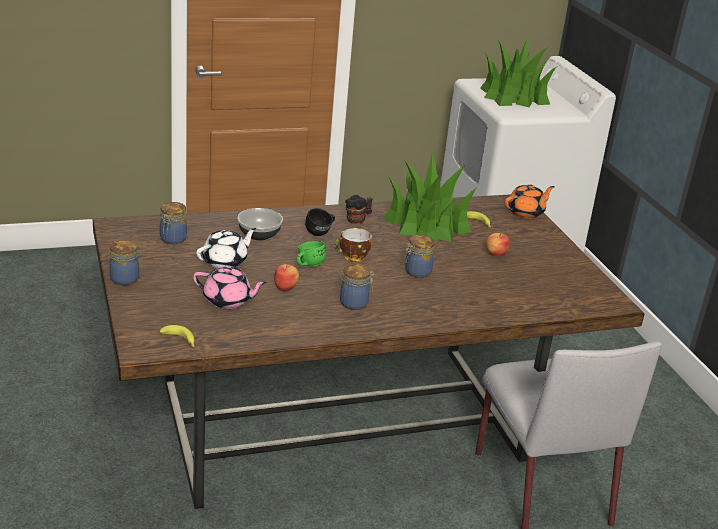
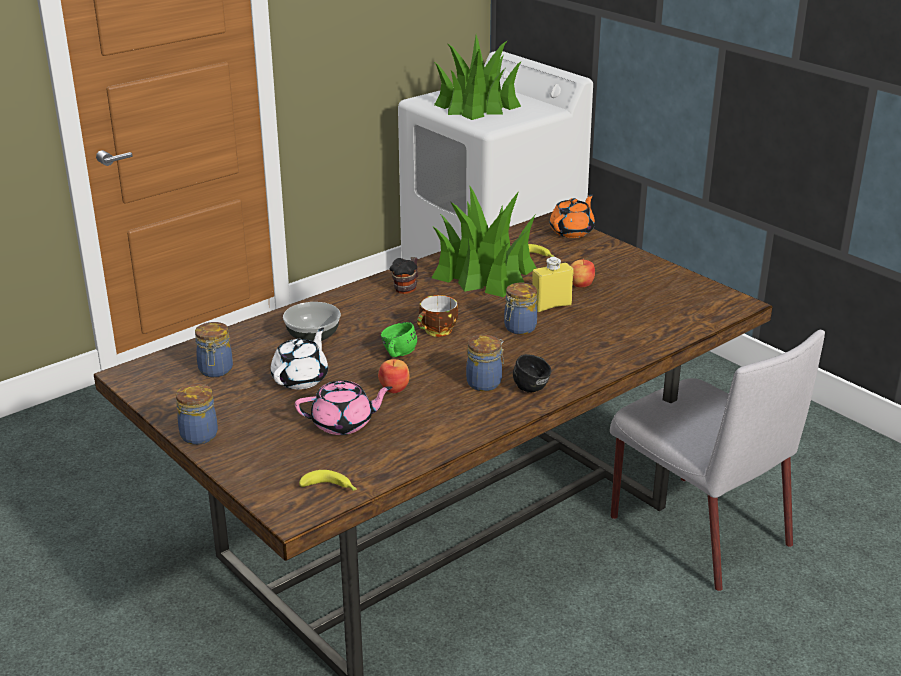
camera: 20 degrees left, 0 degrees up
black mug [305,208,335,236] -> black mug moved to [513,354,551,393]
none -> yellow bottle [532,257,574,312]

